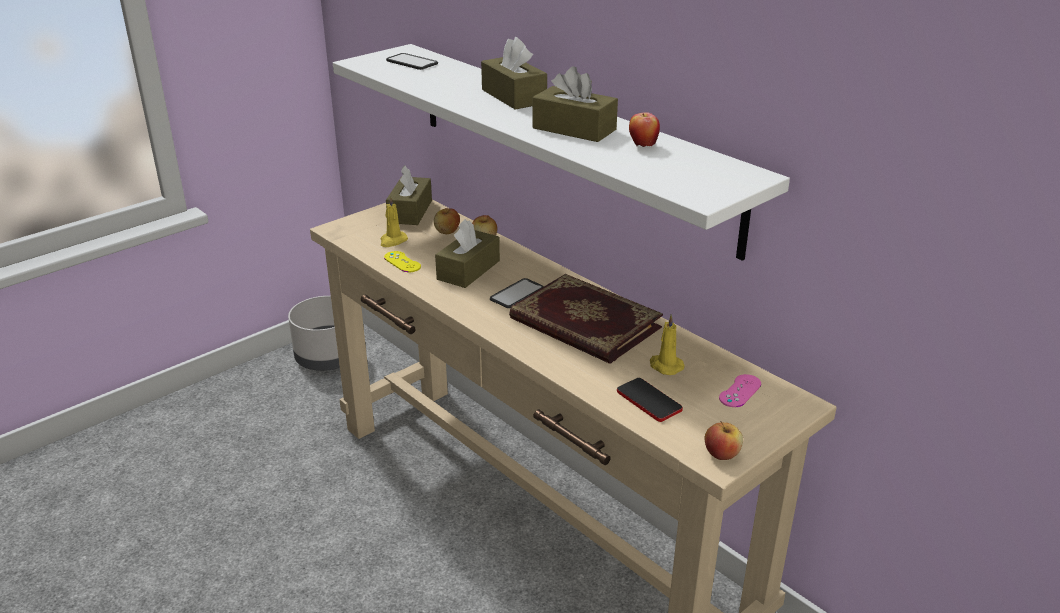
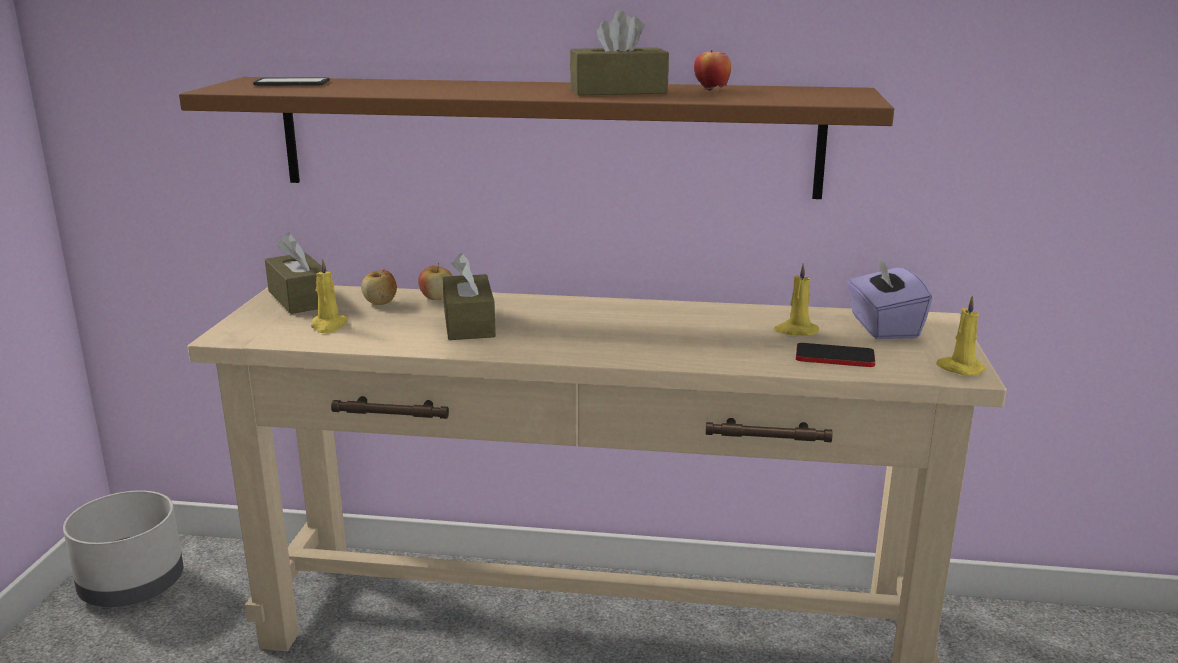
camera: 40 degrees left, 10 degrees down
white shelf [333,44,790,261] -> brown shelf [179,77,894,199]
yellow game controller [384,251,421,272] -> none
brown tissue box [481,37,547,110] -> none
phone [490,278,544,308] -> none
book [509,274,663,364] -> none
apple [704,422,743,460] -> yellow candle [936,296,986,376]
pink game controller [719,374,761,407] -> purple tissue box [847,255,932,339]

